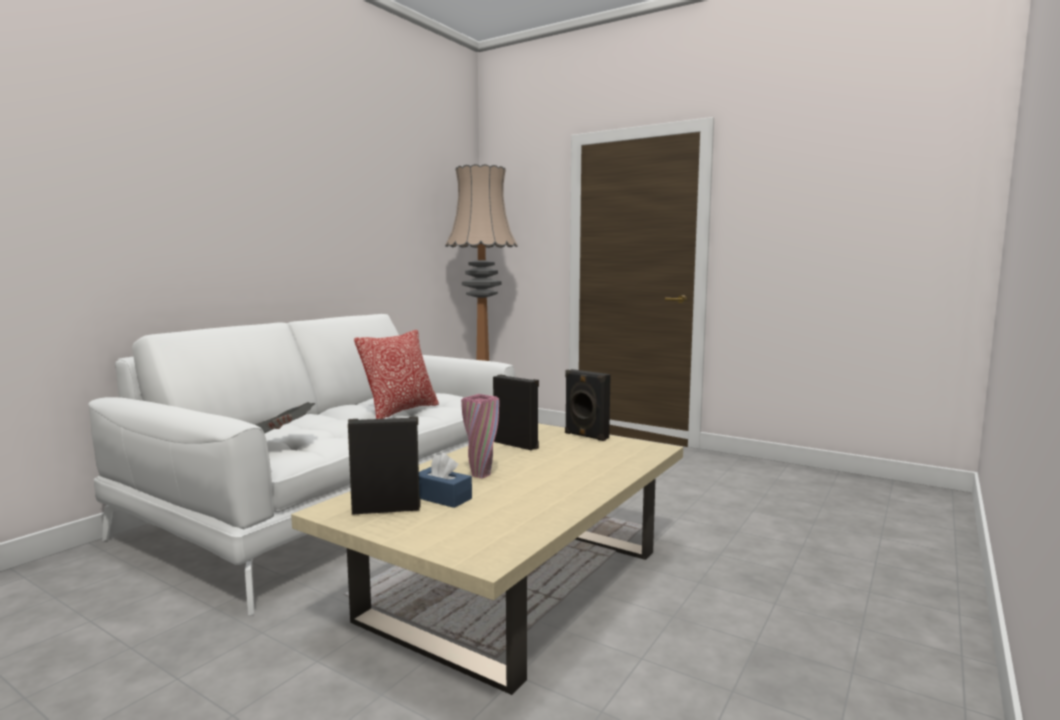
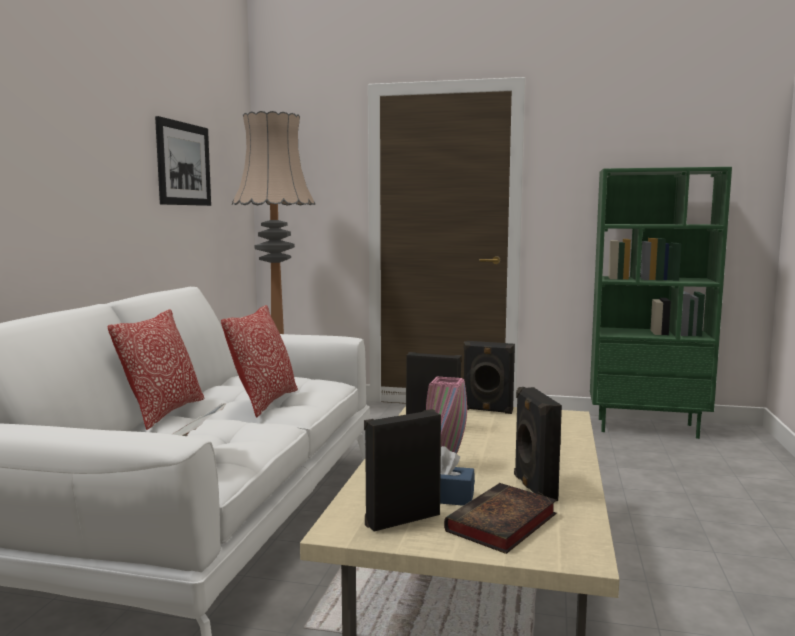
camera: 20 degrees left, 0 degrees up
none -> pillow [108,309,205,430]
none -> picture [155,116,211,206]
none -> book [444,483,557,554]
none -> black speaker [514,387,562,501]
none -> green bookcase [590,167,732,439]

